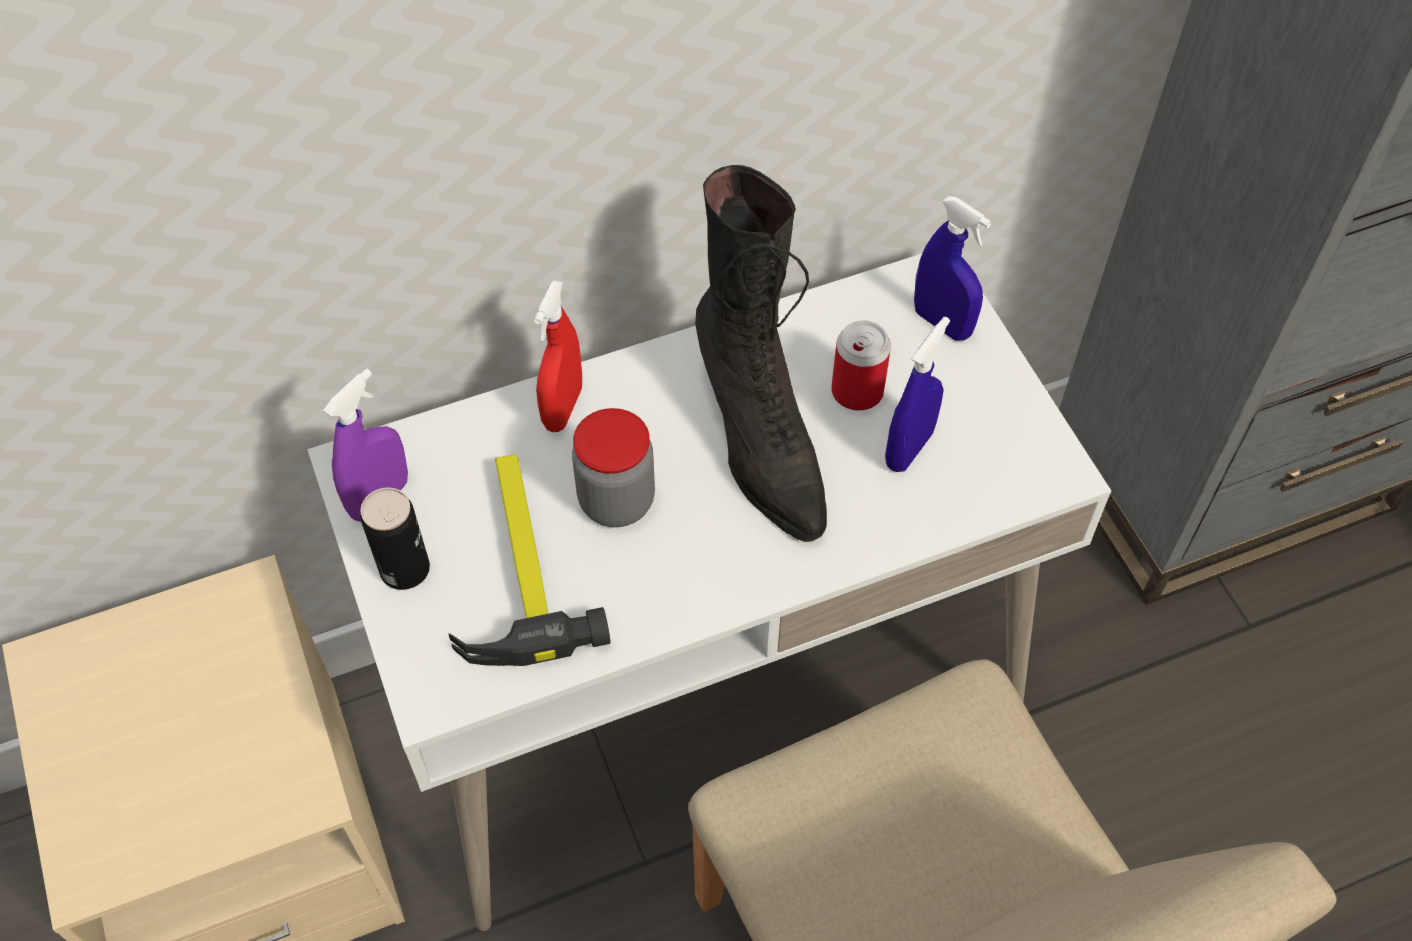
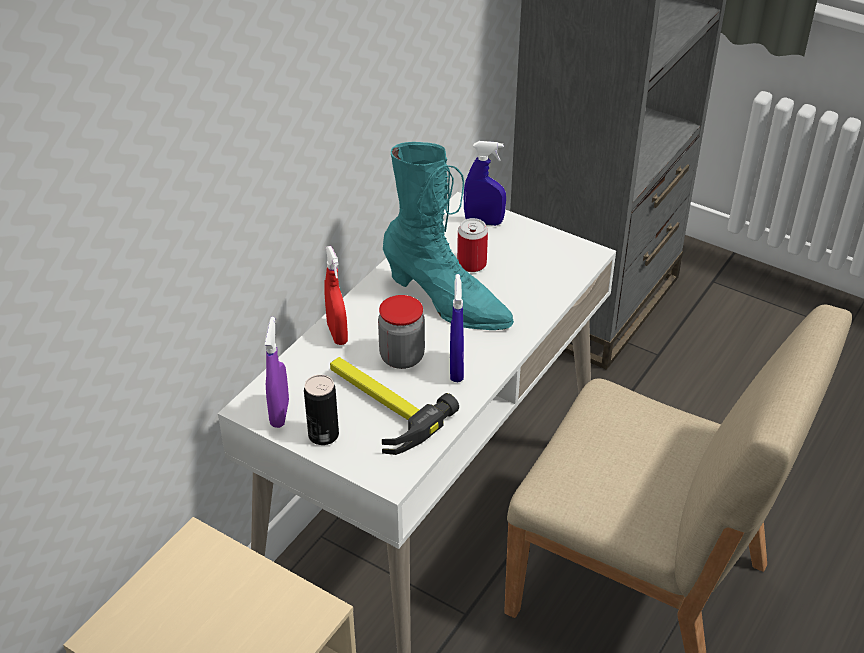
camera: 35 degrees left, 15 degrees down
black boot [695,165,827,542] -> turquoise boot [383,142,514,330]
blue spray bottle [885,317,950,472] -> blue spray bottle moved to [450,274,464,382]

